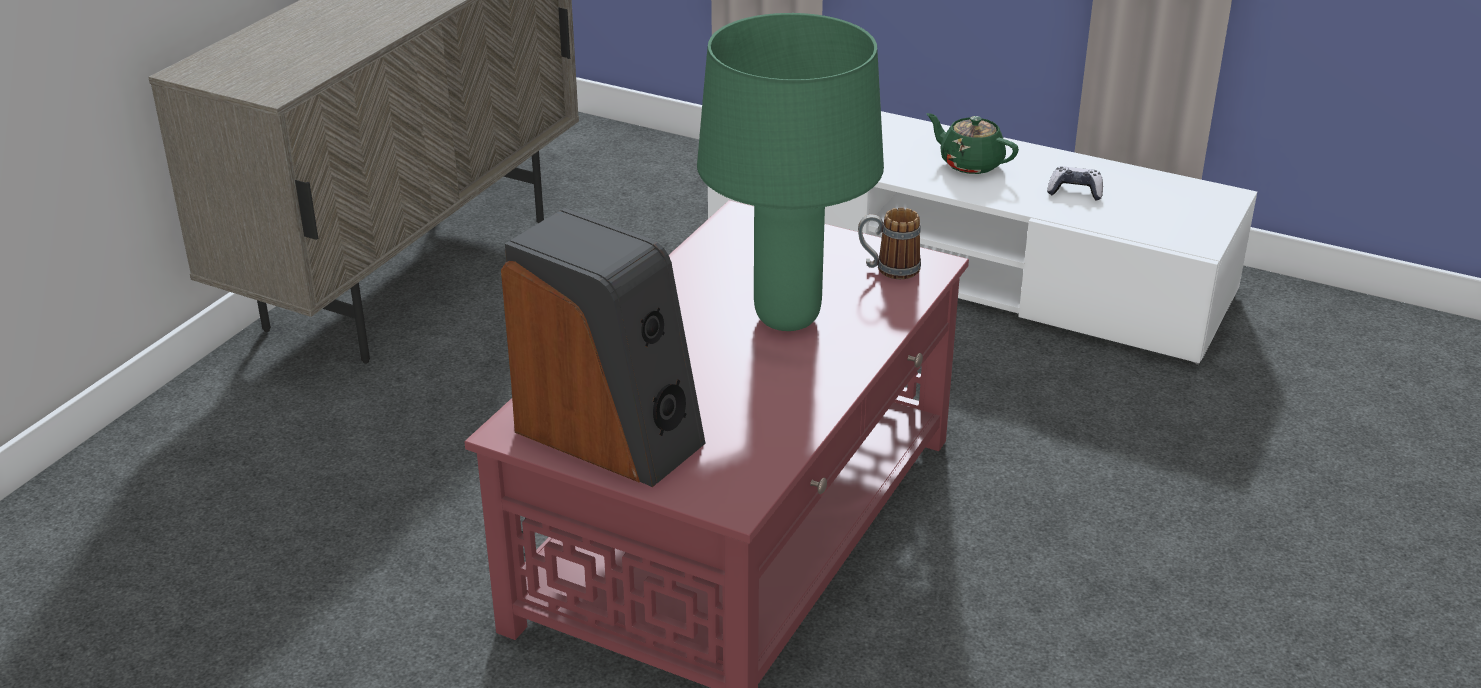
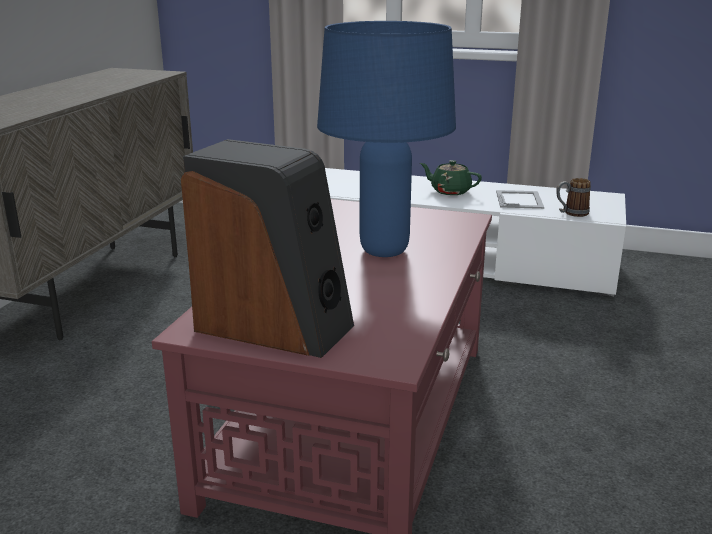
camera: 10 degrees left, 10 degrees down
green table lamp [697,13,884,331] -> blue table lamp [317,21,456,257]
mug [858,207,921,279] -> mug moved to [556,178,591,217]
game controller [1047,166,1103,201] -> picture frame [496,190,544,209]

